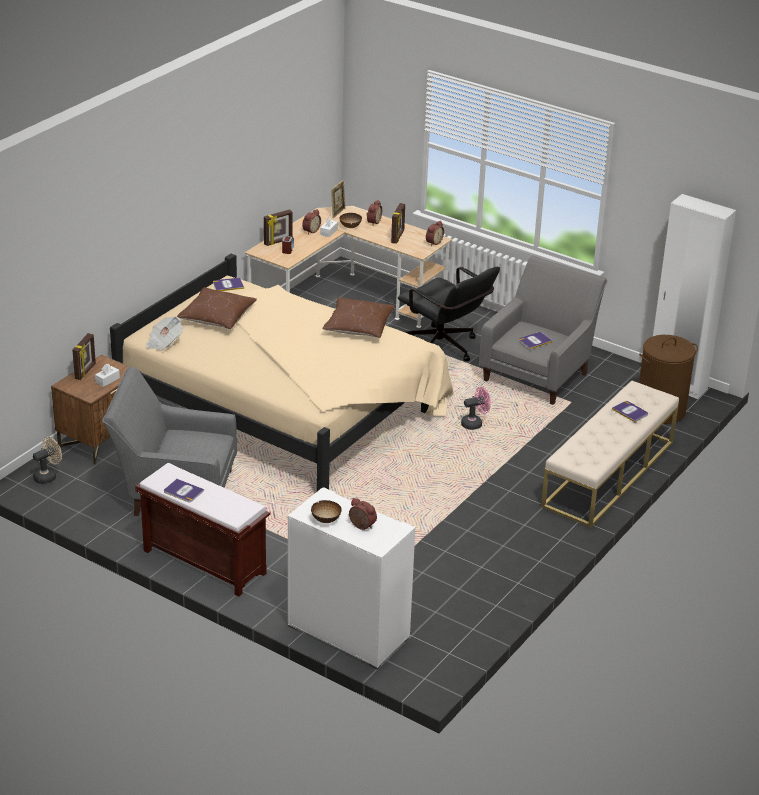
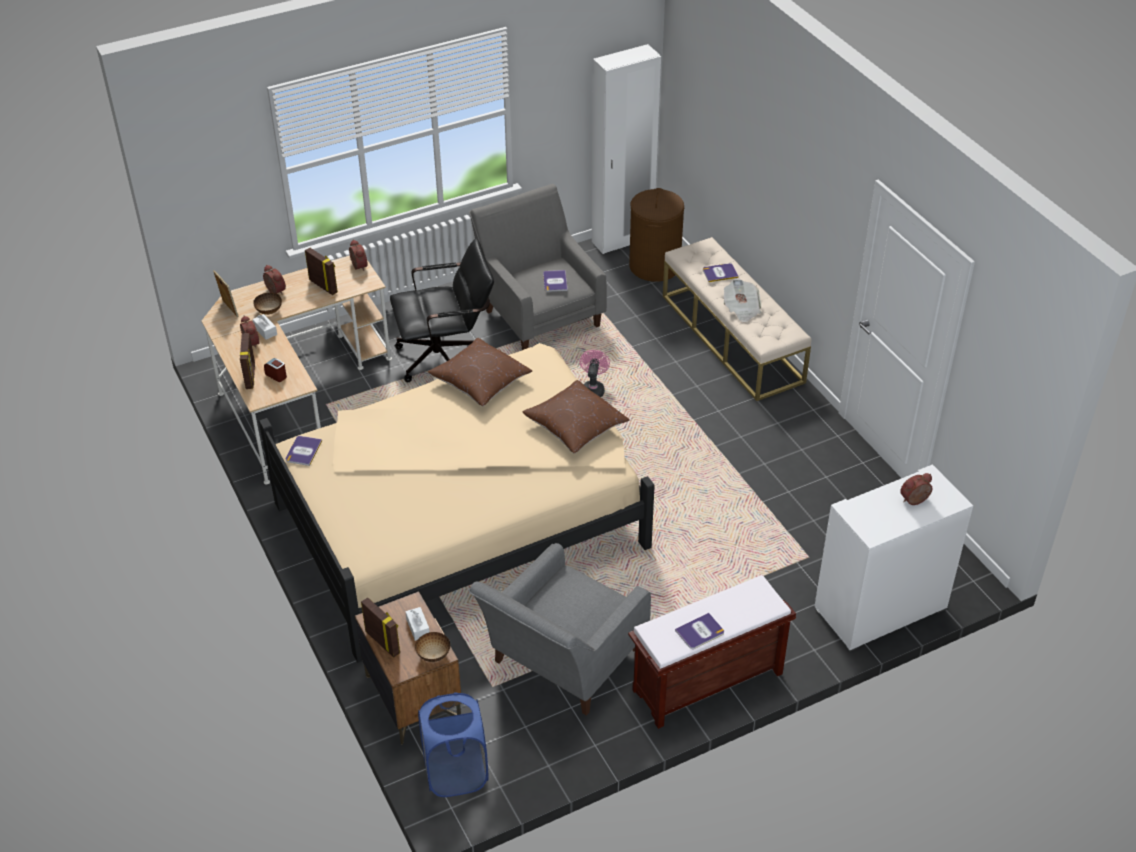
camera: 60 degrees left, 10 degrees up
beige fan [33,437,62,484] -> blue laundry basket [418,693,488,797]
newspaper [145,317,183,351] -> newspaper moved to [723,278,761,323]
brown pillow [177,287,257,329] -> brown pillow moved to [523,380,629,453]
bowl [311,500,342,523] -> bowl moved to [415,632,450,662]

